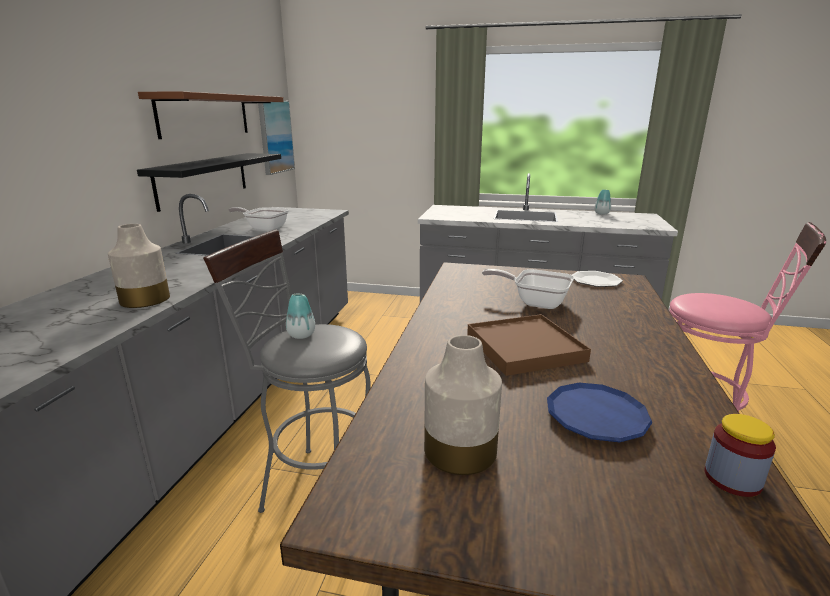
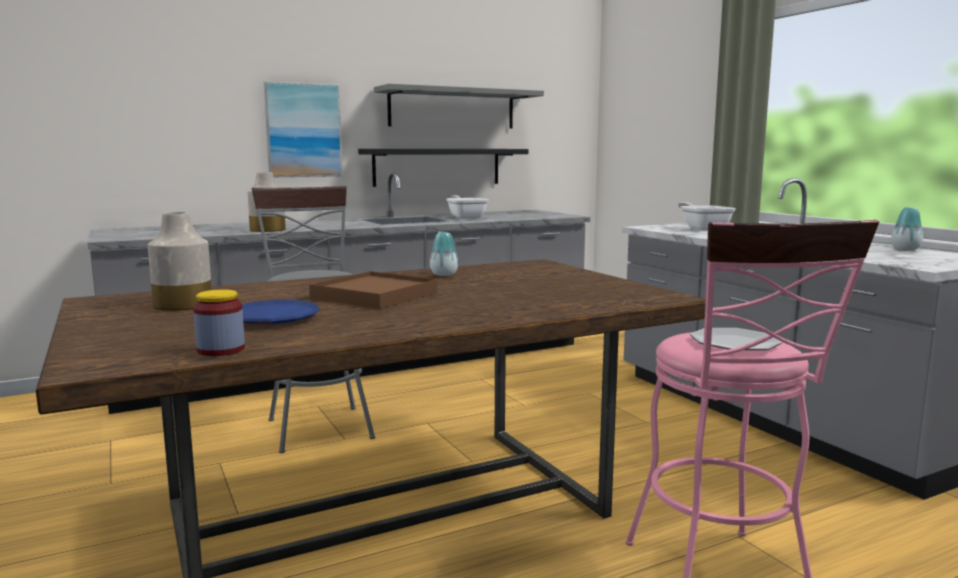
camera: 50 degrees right, 10 degrees down
brown shelf [138,91,284,139] -> grey shelf [374,84,544,128]
picture [258,100,295,175] -> picture moved to [264,81,343,177]
vase [286,294,315,339] -> vase moved to [430,232,458,276]
frying pan [482,269,574,309] -> frying pan moved to [678,202,736,231]
plate [572,271,623,287] -> plate moved to [690,328,782,350]

